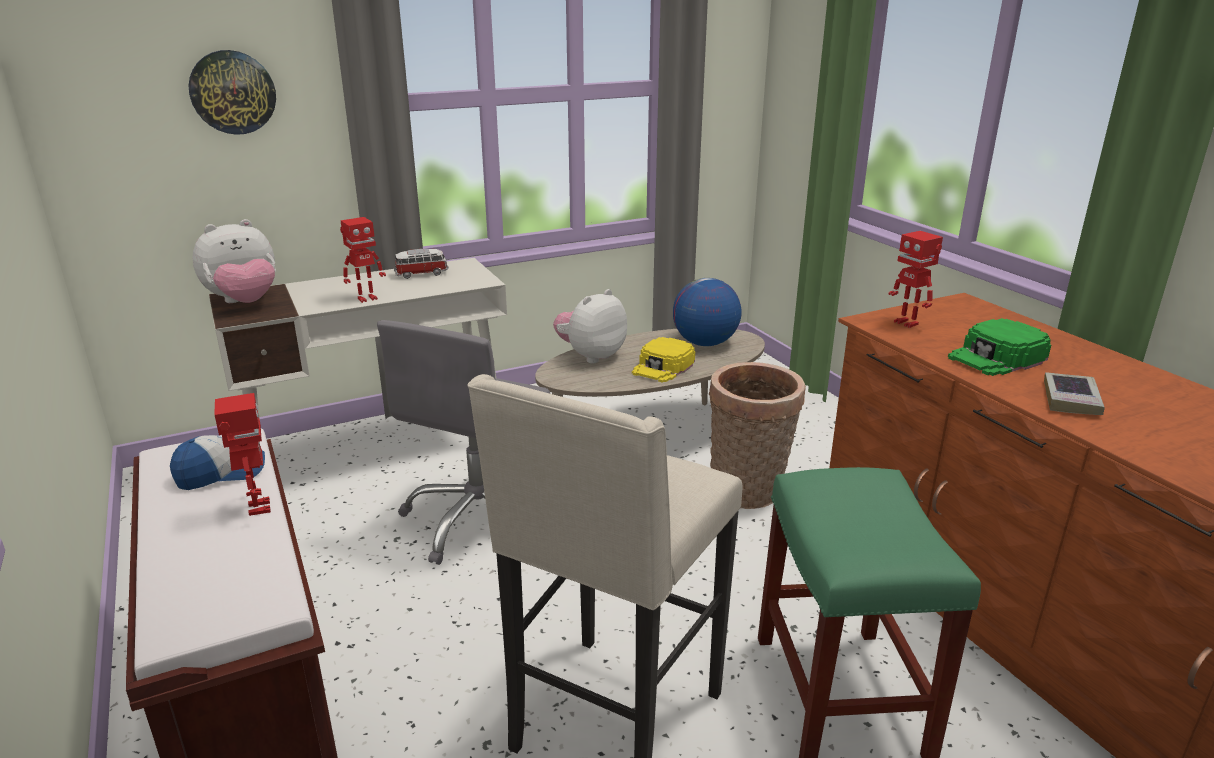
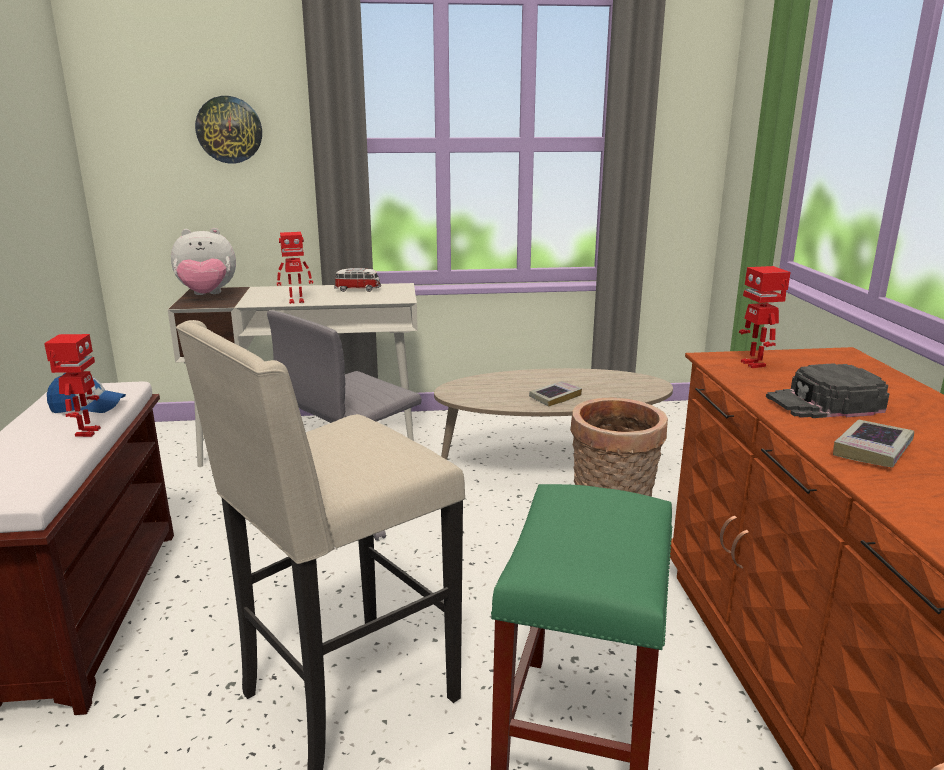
camera: 20 degrees right, 5 degrees down
plush toy [553,289,627,364] -> none
yellow cap [632,337,695,383] -> book [529,381,582,407]
globe [673,278,742,346] -> none
green cap [948,318,1051,376] -> black cap [766,363,889,418]

